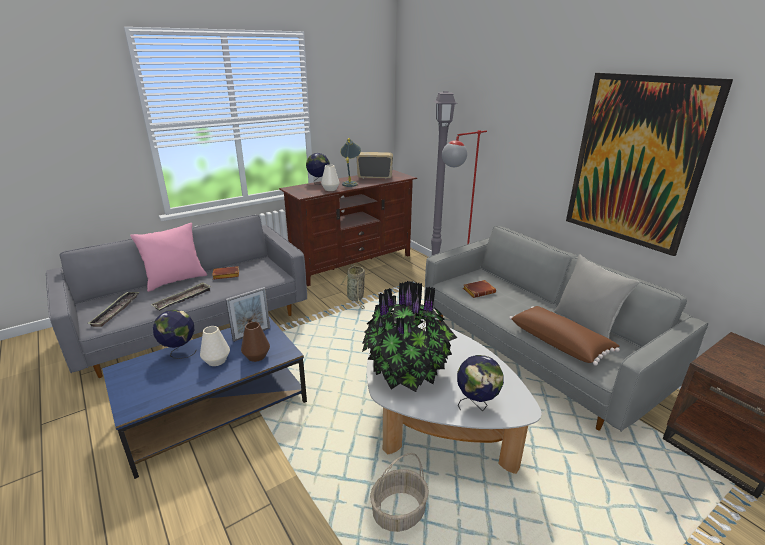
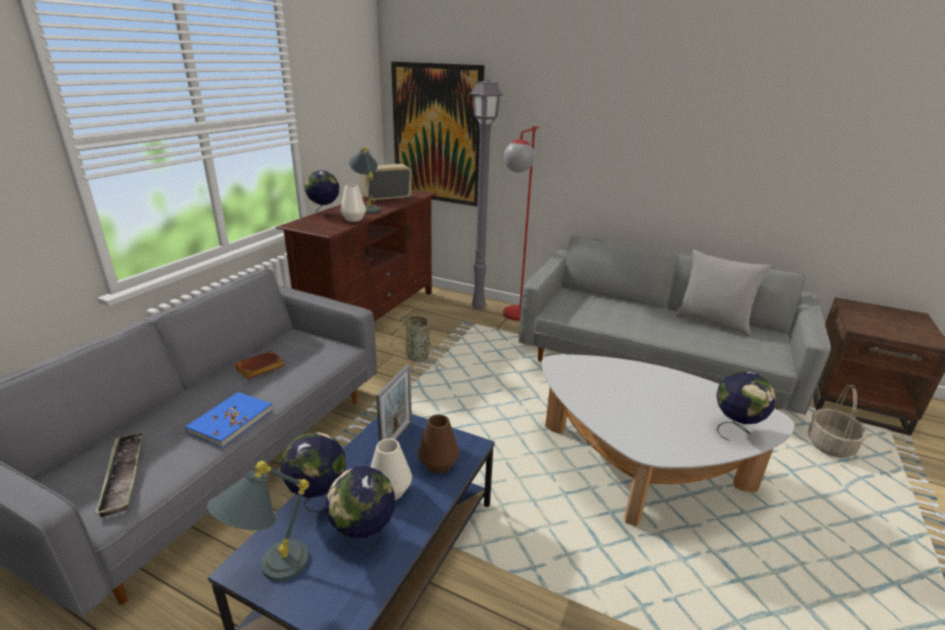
camera: 30 degrees left, 0 degrees up
pink pillow [130,223,207,292] -> none
tray [151,282,211,311] -> blue book [185,392,273,448]
potted plant [362,281,457,392] -> none
basket [370,453,429,532] -> basket moved to [808,385,867,458]
brown book [463,280,496,298] -> none
brown pillow [509,306,620,366] -> none
picture [566,73,733,256] -> picture moved to [391,62,485,206]
none -> grey table lamp [207,461,309,581]
none -> globe [325,466,395,553]

